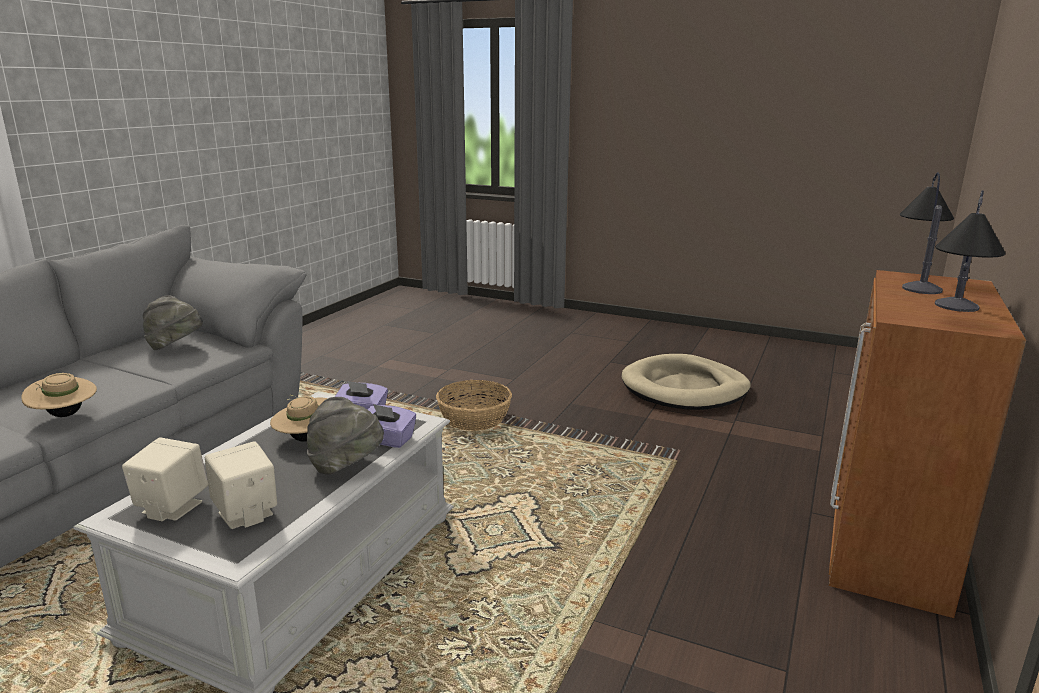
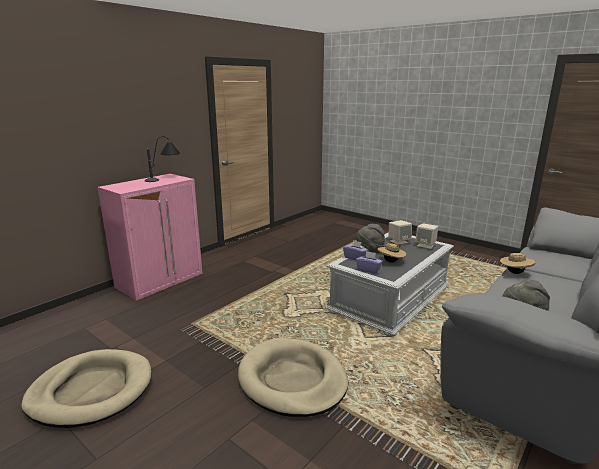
camera: 165 degrees left, 0 degrees up
basket [436,380,512,431] -> beige dog bed [238,338,348,417]
brown cabinet [829,270,1026,618] -> pink cabinet [98,174,203,301]
table lamp [900,172,954,294] -> none

